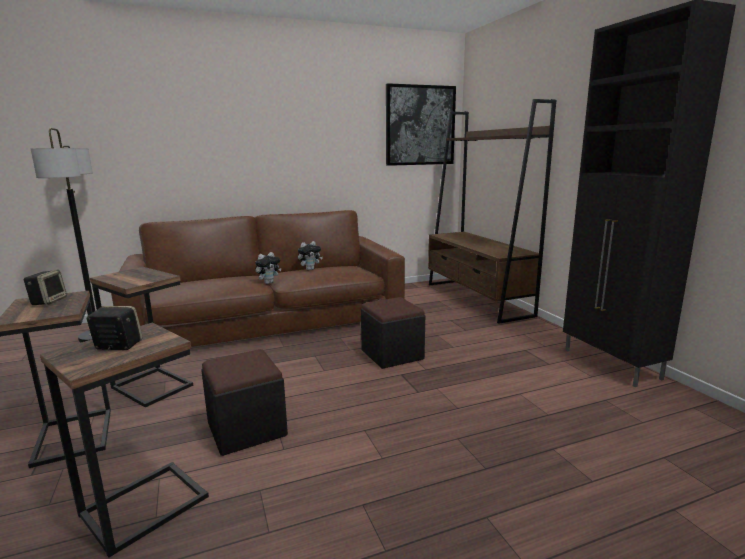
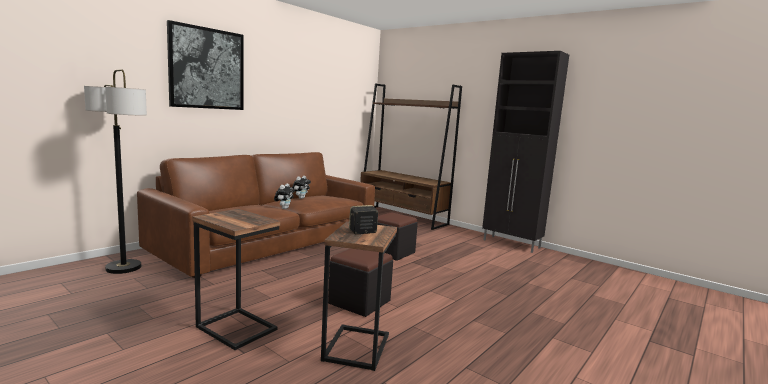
camera: 30 degrees left, 5 degrees down
speaker [24,270,67,305] -> none
side table [90,267,193,408] -> none
picture [386,83,456,166] -> picture moved to [167,20,243,110]

